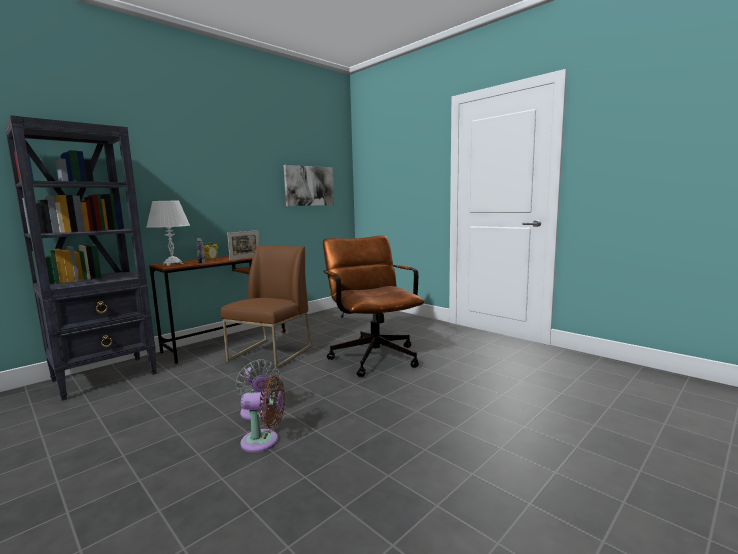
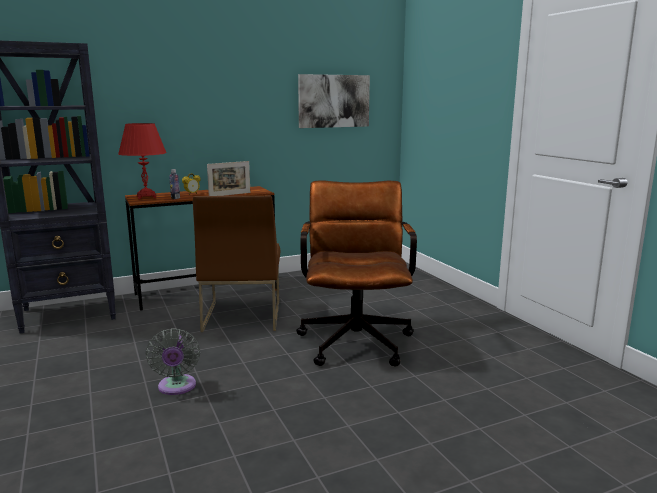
camera: 20 degrees right, 5 degrees up
white table lamp [146,201,190,266] -> red table lamp [118,123,167,199]
brown chair [221,246,312,369] -> brown chair turned 135 degrees clockwise [193,195,280,332]
brown fan [240,376,285,453] -> none

